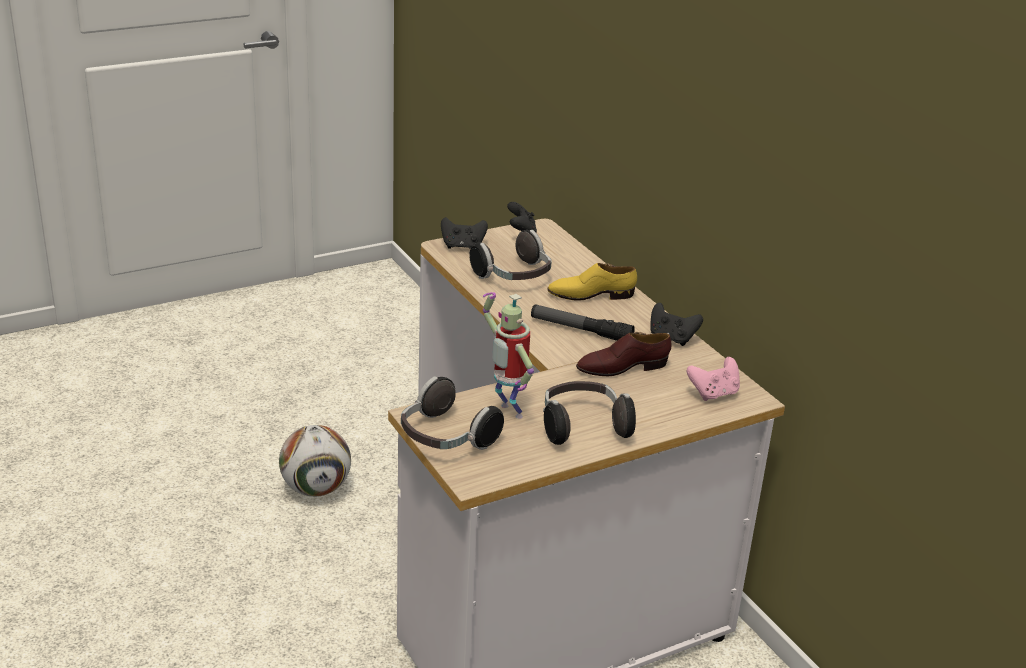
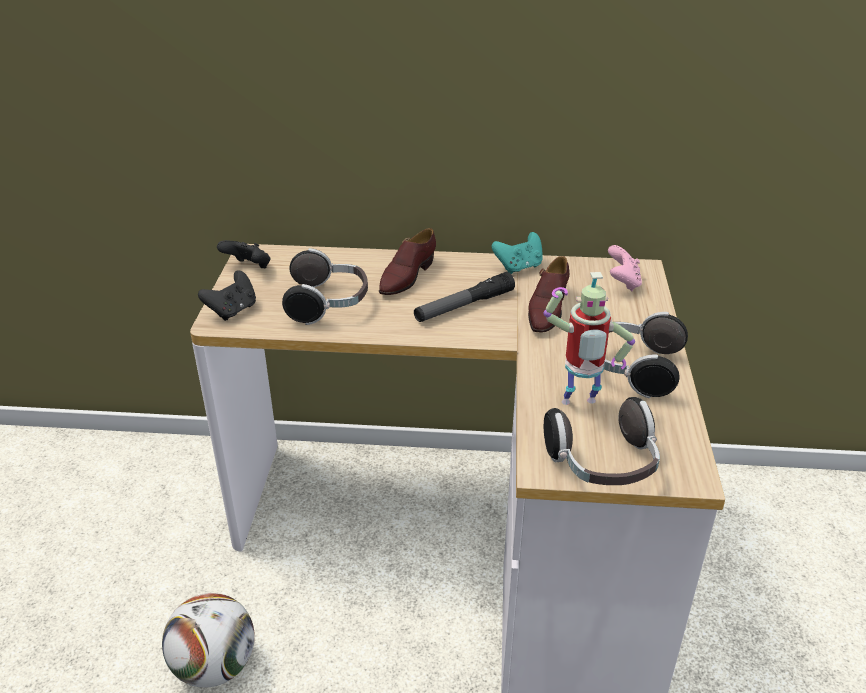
camera: 55 degrees left, 5 degrees up
yellow shoe [547,263,637,301] -> brown shoe [379,228,436,295]
black game controller [650,303,703,346] -> turquoise game controller [492,232,543,274]

